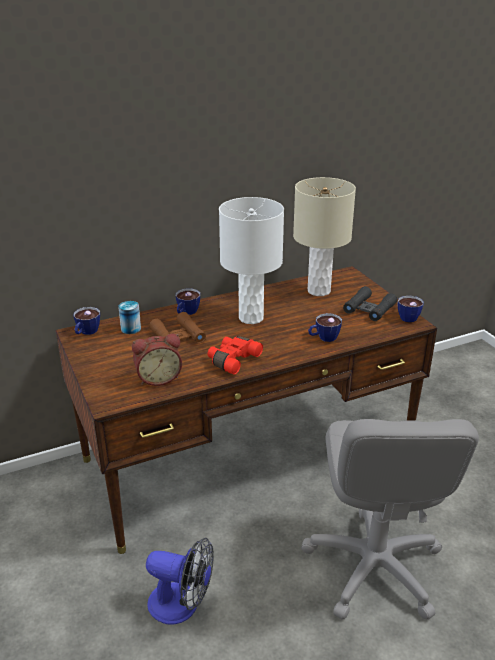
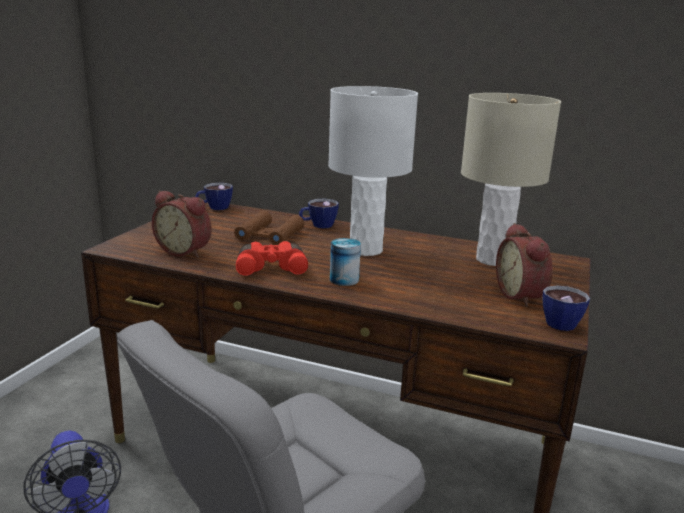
camera: 45 degrees right, 10 degrees down
can [118,301,141,334] -> can moved to [330,238,361,286]
cup [308,313,342,342] -> none
black binoculars [343,286,397,321] -> alarm clock [496,223,553,307]

